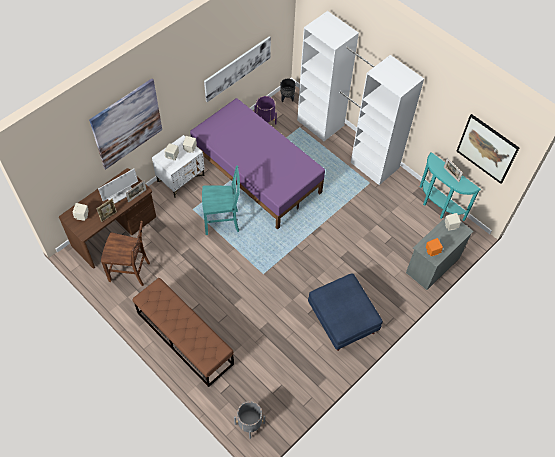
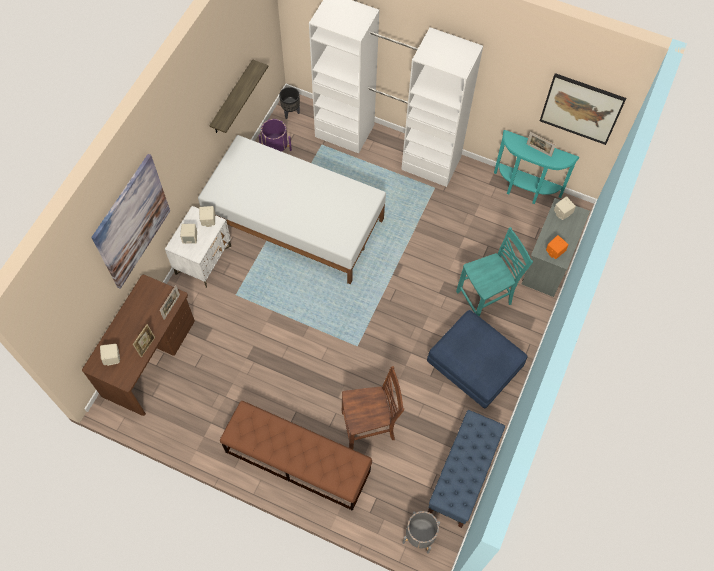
camera: 20 degrees left, 5 degrees up
monitor [98,169,138,204] -> none
brown chair [101,221,150,286] -> brown chair moved to [342,366,404,449]
purple bed [190,98,325,230] -> white bed [198,135,386,284]
turquoise chair [202,166,240,235] -> turquoise chair moved to [456,227,533,316]
picture [204,36,271,102] -> shelf [209,59,268,133]
none -> blue bench [428,410,505,528]

